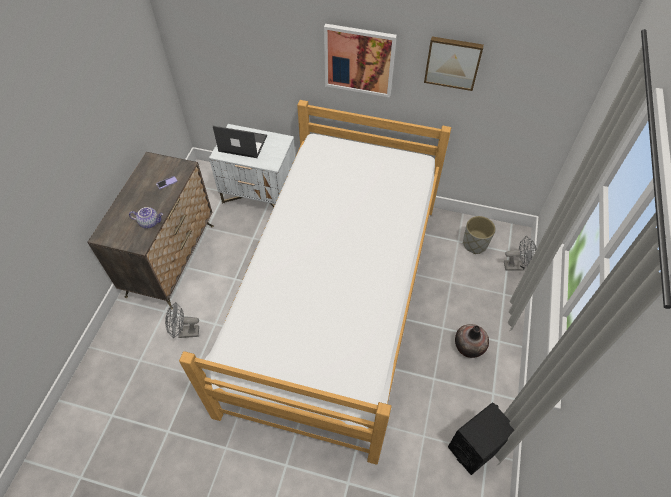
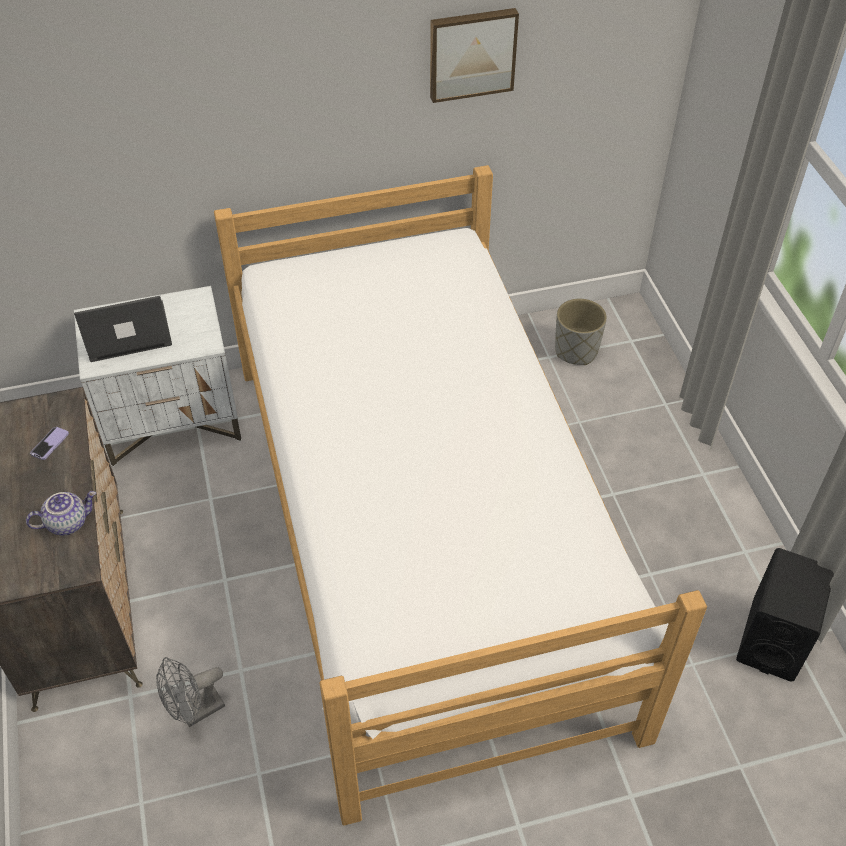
camera: 30 degrees left, 5 degrees down
picture [324,24,397,98] -> none
vase [455,324,489,358] -> none
grey fan [504,236,536,271] -> none

